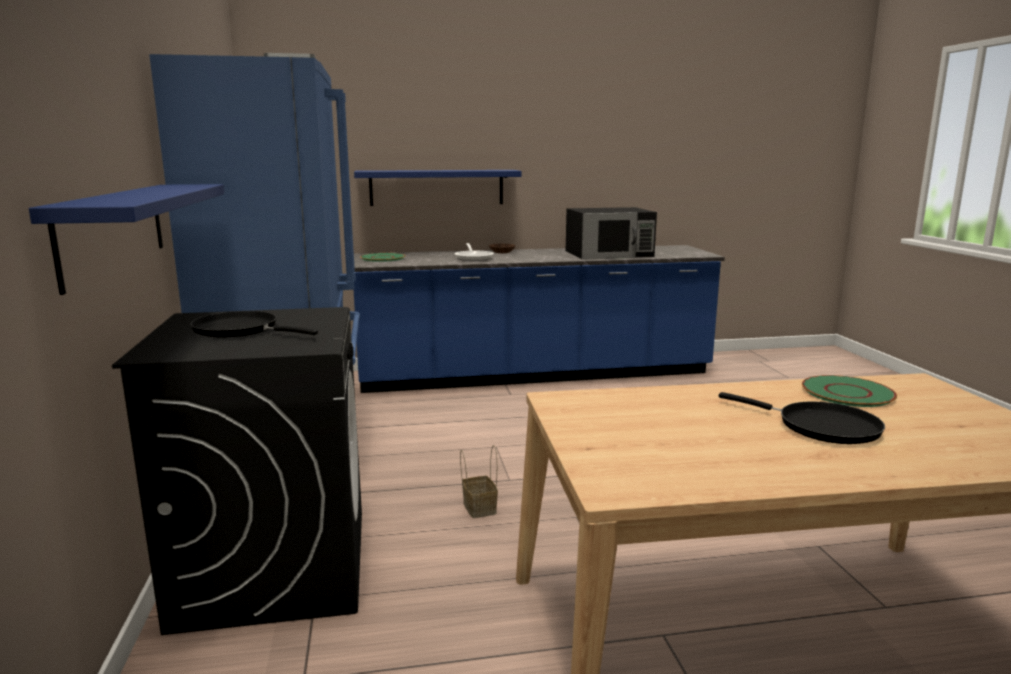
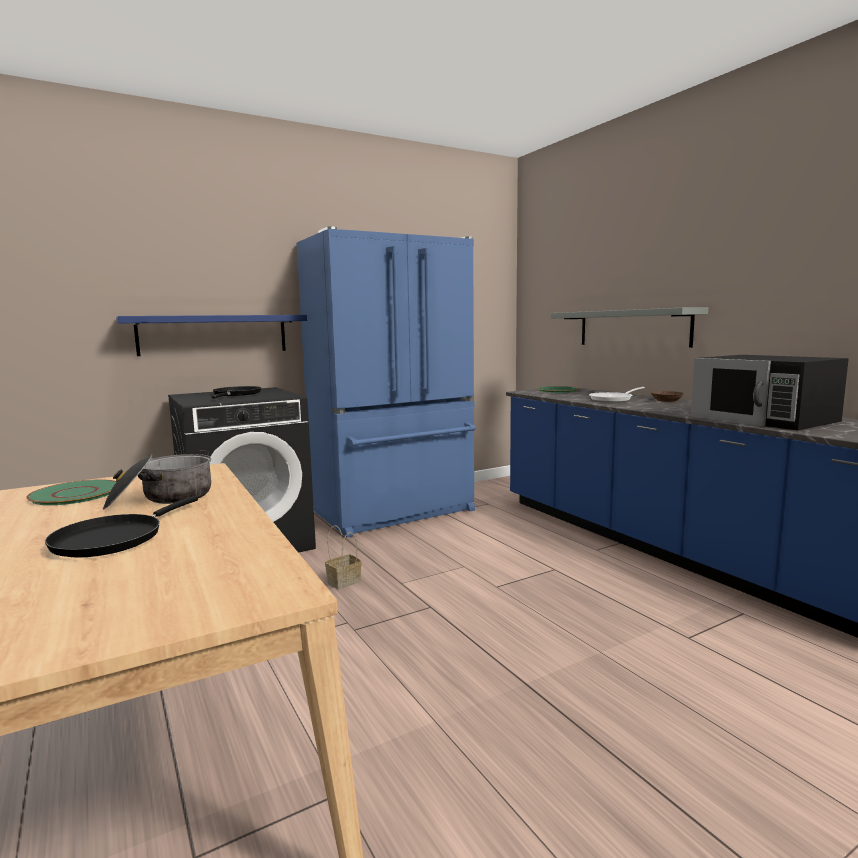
camera: 70 degrees right, 5 degrees down
blue shelf [354,170,522,206] -> grey shelf [551,308,708,348]
green plate [802,375,897,407] -> green plate moved to [26,479,116,505]
none -> cooking pot [103,450,211,509]

